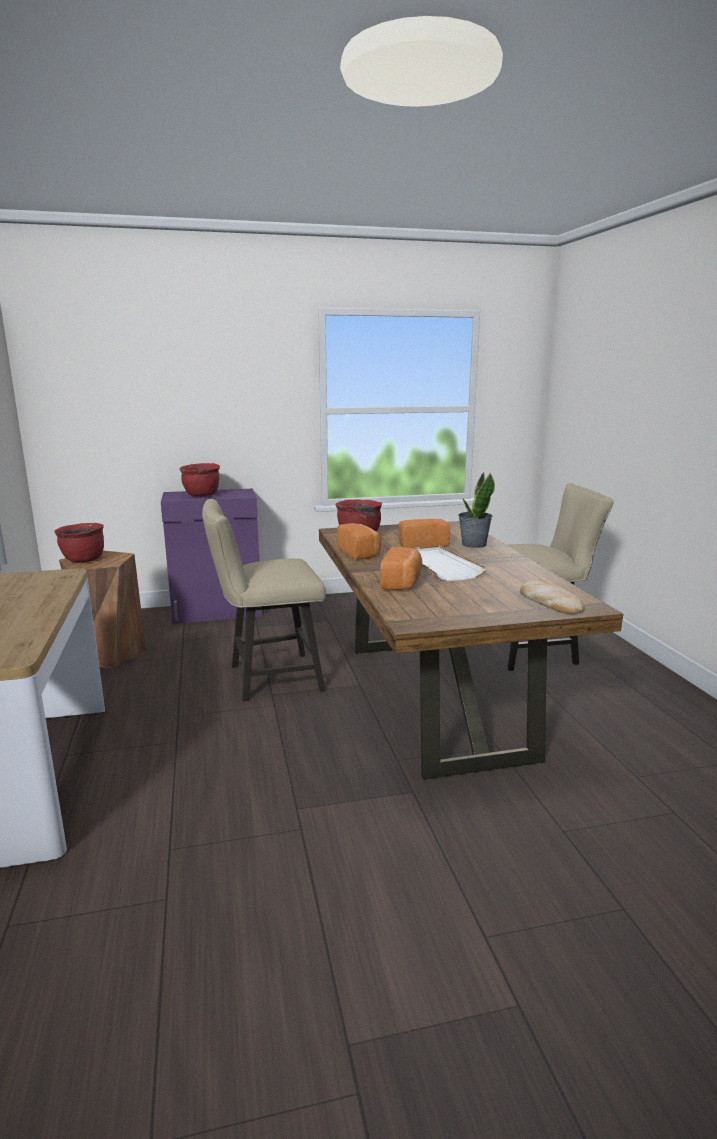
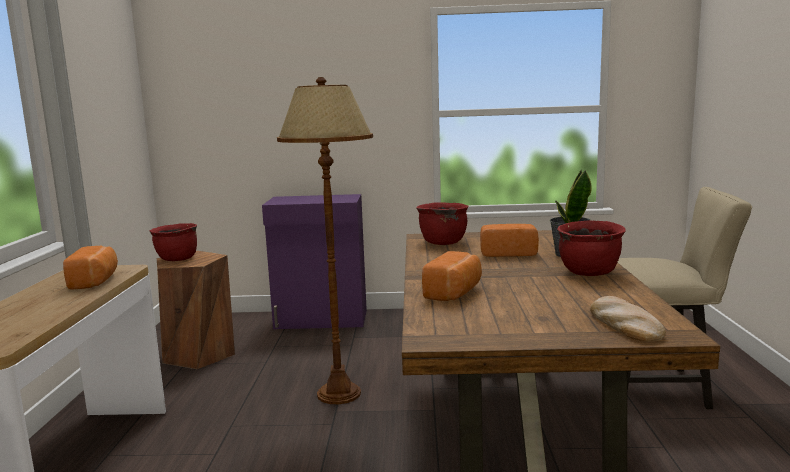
camera: 15 degrees right, 5 degrees down
red cooking pot [180,463,220,496] -> red cooking pot moved to [558,220,626,276]
beige chair [202,499,326,701] -> brown floor lamp [277,77,373,404]
bread [337,523,381,559] -> bread moved to [63,246,118,289]
white tray [411,545,487,581] -> none

